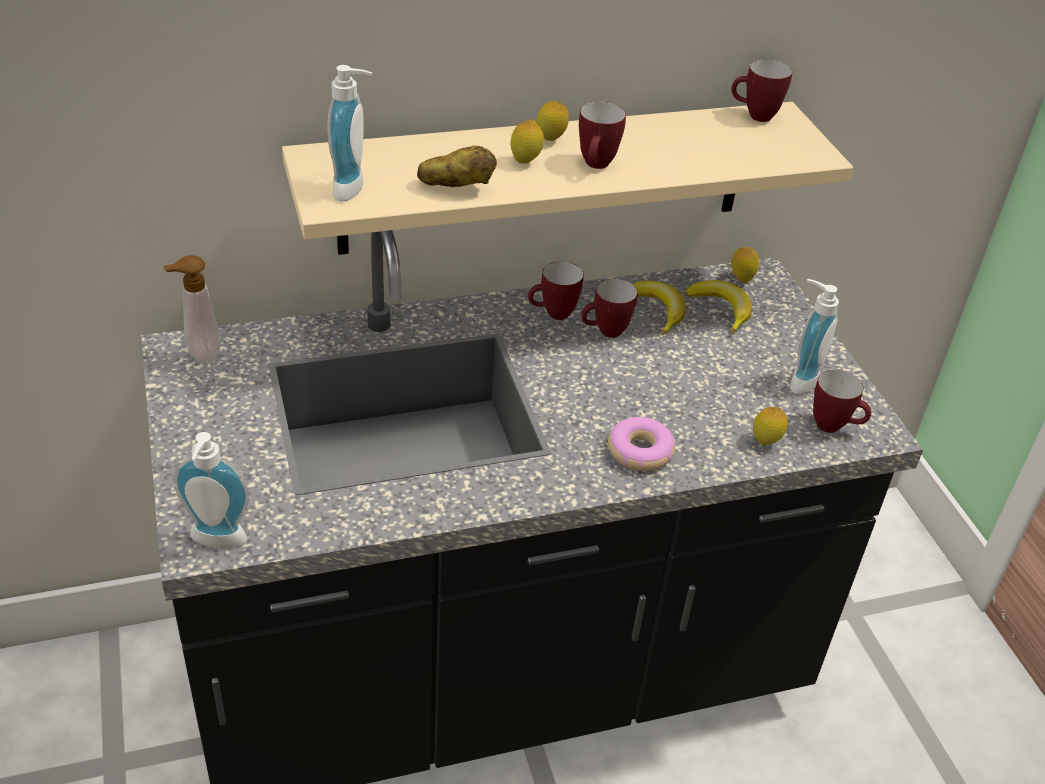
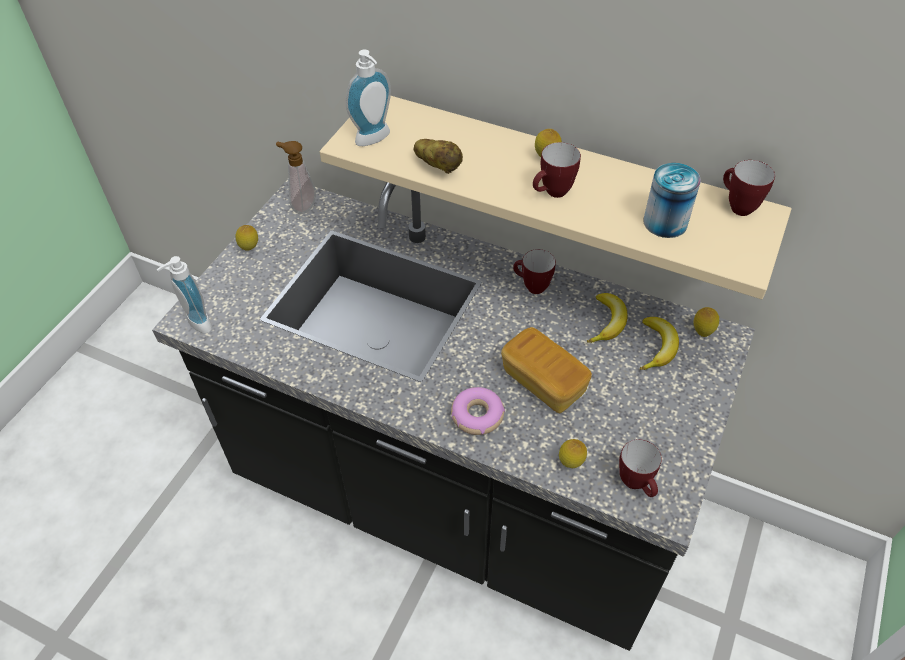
camera: 45 degrees right, 10 degrees up
lemon [511,119,544,164] -> lemon moved to [235,225,258,251]
mug [581,279,638,338] -> none
soap dispenser [790,279,839,394] -> none
none -> bread [501,327,592,413]
none -> can [644,163,701,238]

